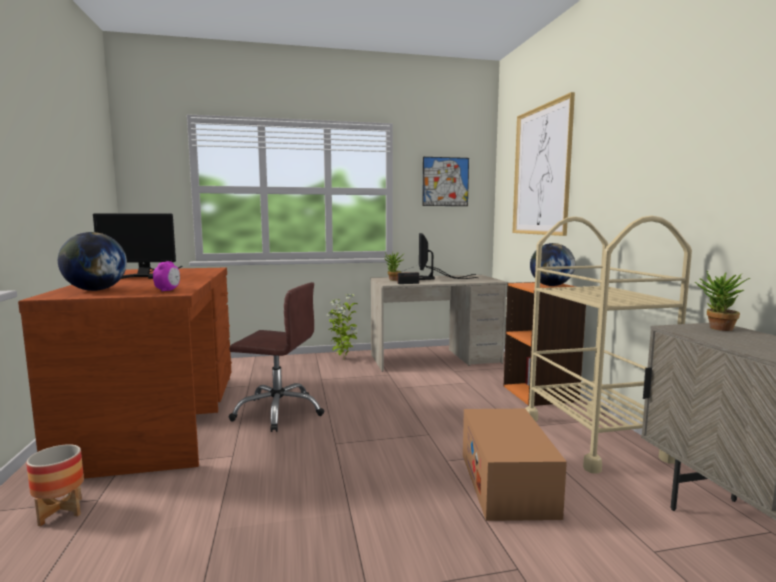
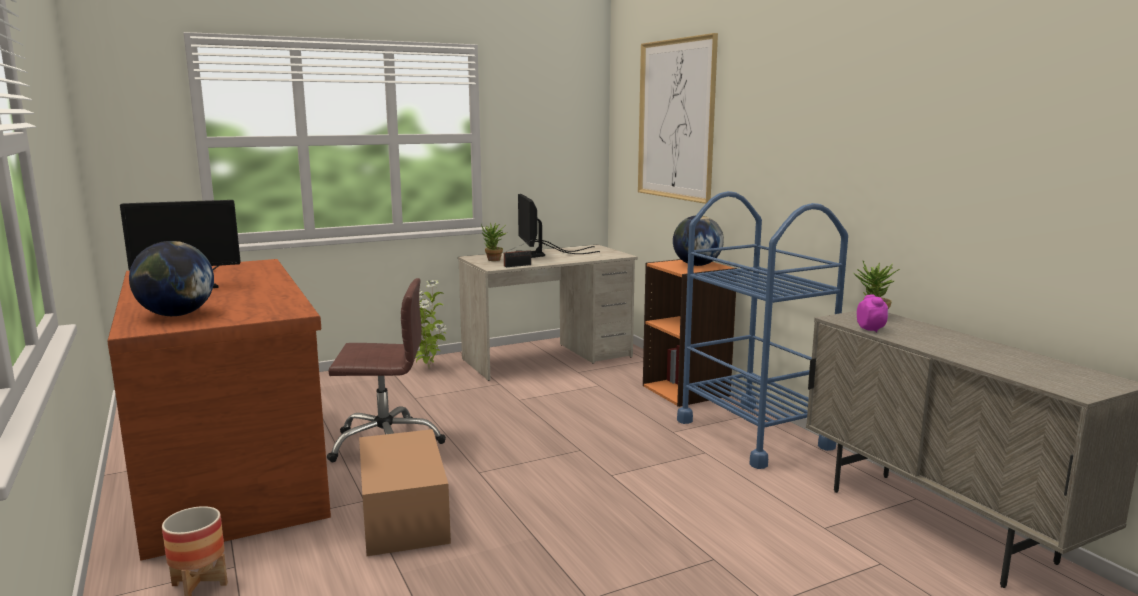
camera: 15 degrees left, 5 degrees up
alarm clock [153,261,180,292] -> alarm clock moved to [857,294,889,332]
picture [422,157,469,206] -> none
cardboard box [463,409,567,521] -> cardboard box moved to [359,429,451,556]
beige cart [525,215,692,474] -> blue cart [677,191,848,469]

